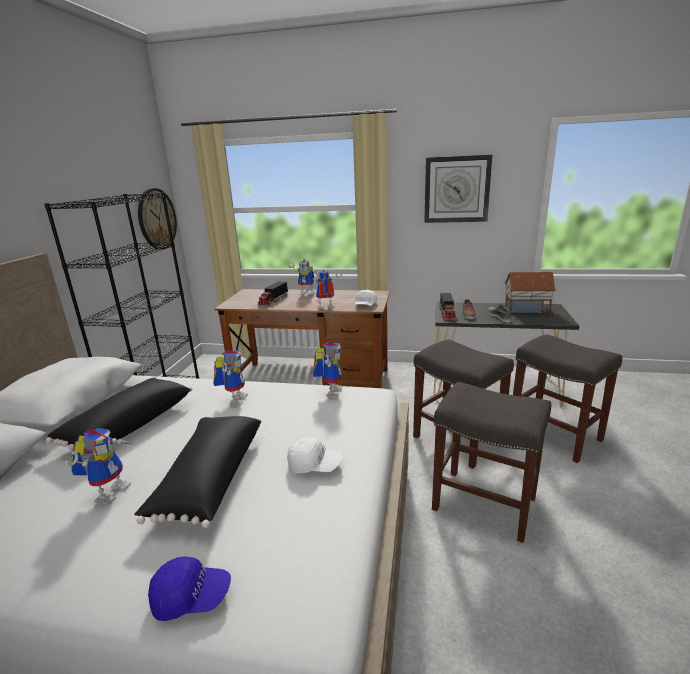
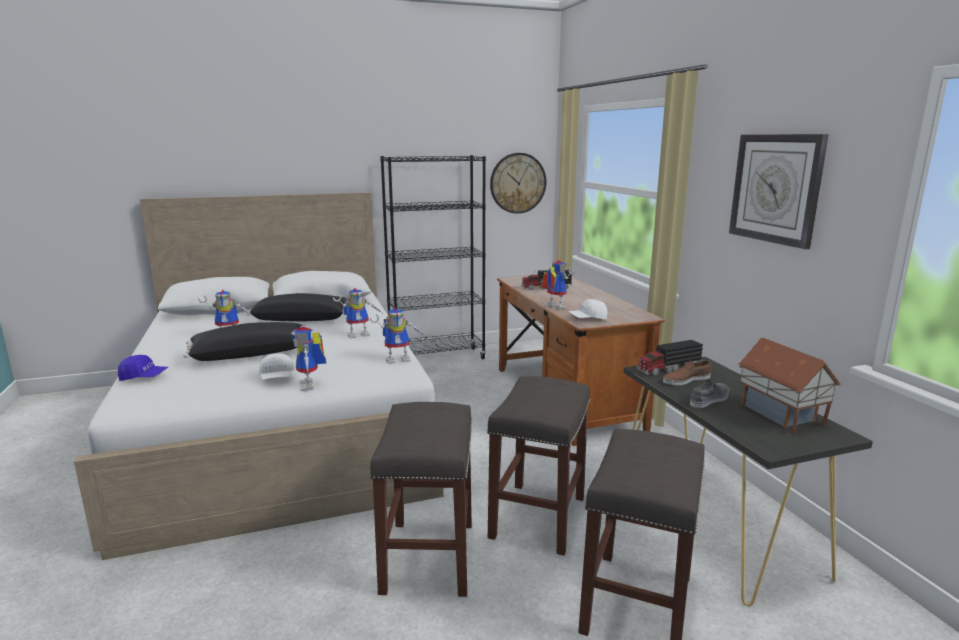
camera: 60 degrees right, 5 degrees down
blue cap [148,556,231,621] -> blue cap turned 60 degrees counterclockwise [118,355,168,381]
toy robot [289,259,319,295] -> toy robot moved to [291,326,326,391]

